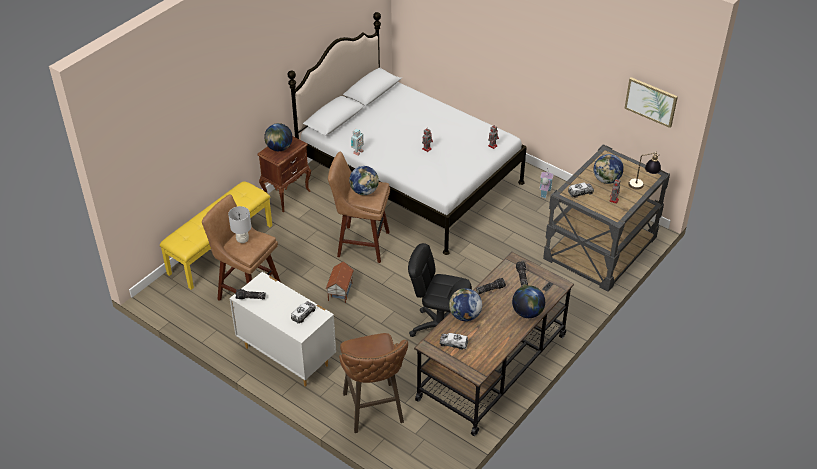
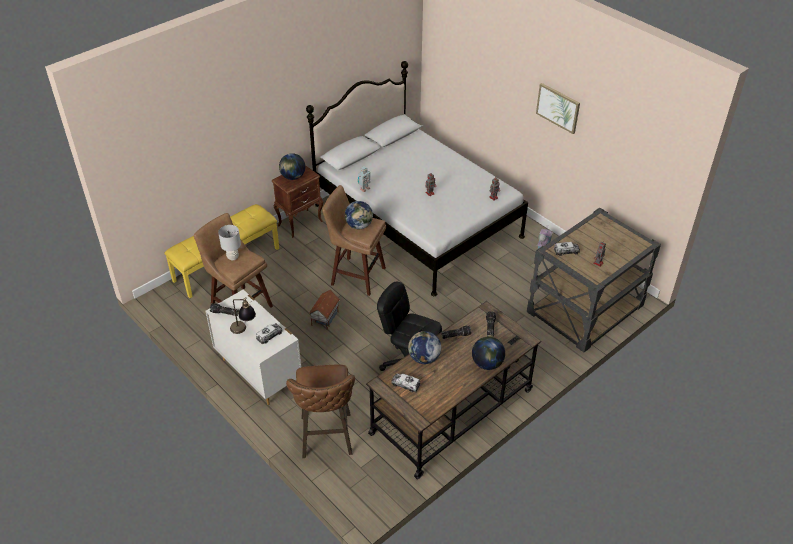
camera: 10 degrees right, 0 degrees up
globe [594,154,624,184] -> none
picture [624,77,678,128] -> picture moved to [536,83,580,134]
table lamp [628,152,661,190] -> table lamp moved to [230,297,256,334]

